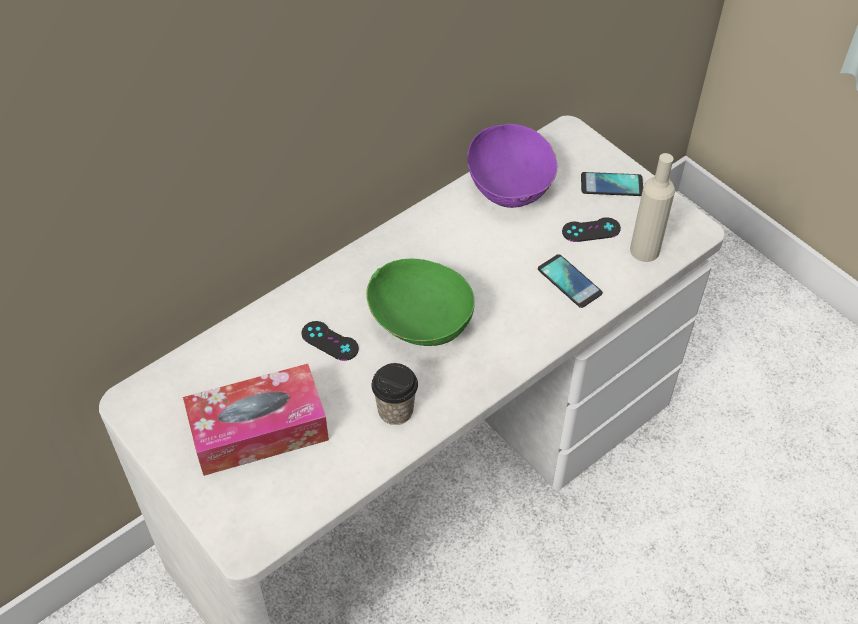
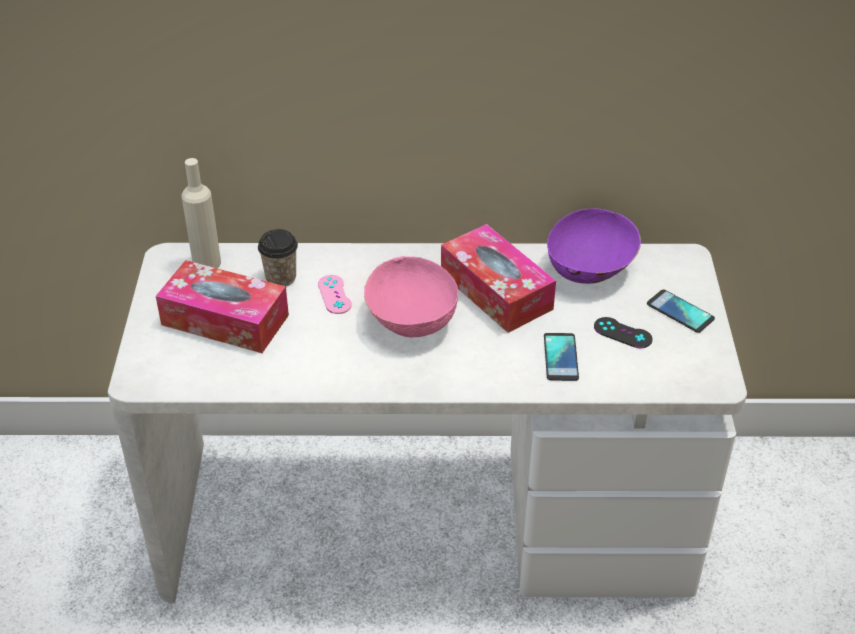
camera: 40 degrees right, 10 degrees down
black game controller [301,321,359,361] -> pink game controller [318,275,352,314]
green bowl [366,259,475,346] -> pink bowl [364,256,458,337]
cup [371,363,418,425] -> cup moved to [258,229,298,286]
beige bottle [630,153,675,262] -> beige bottle moved to [182,158,221,268]
none -> tissue box [441,224,556,333]

